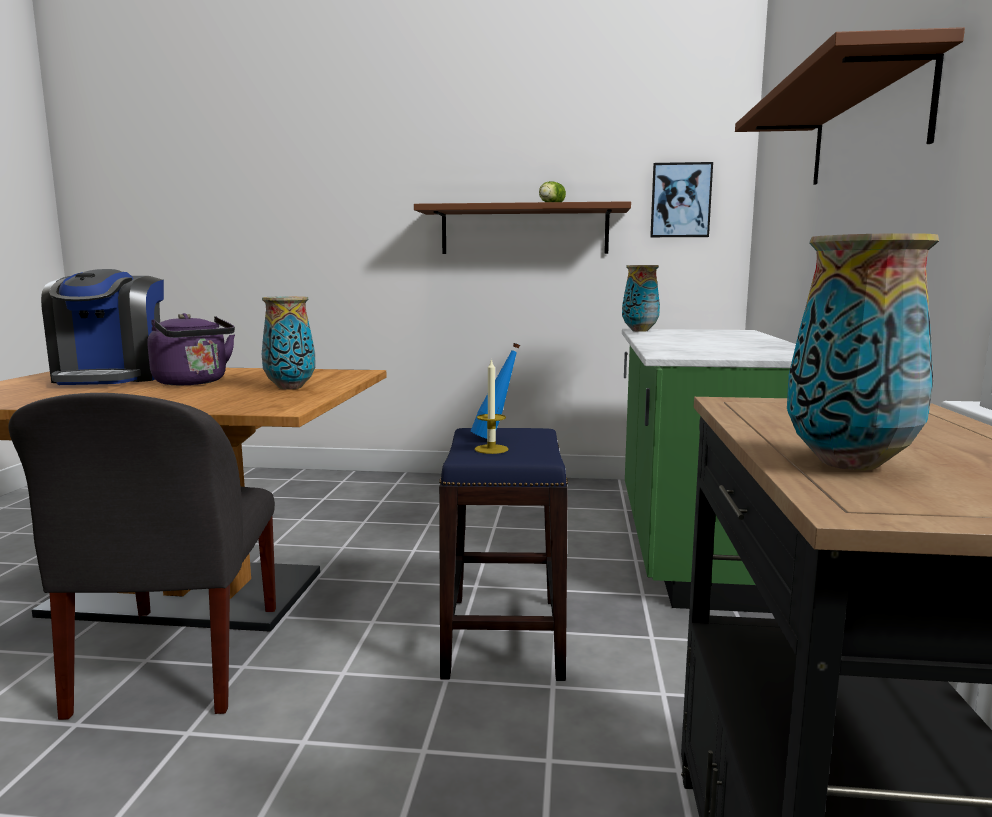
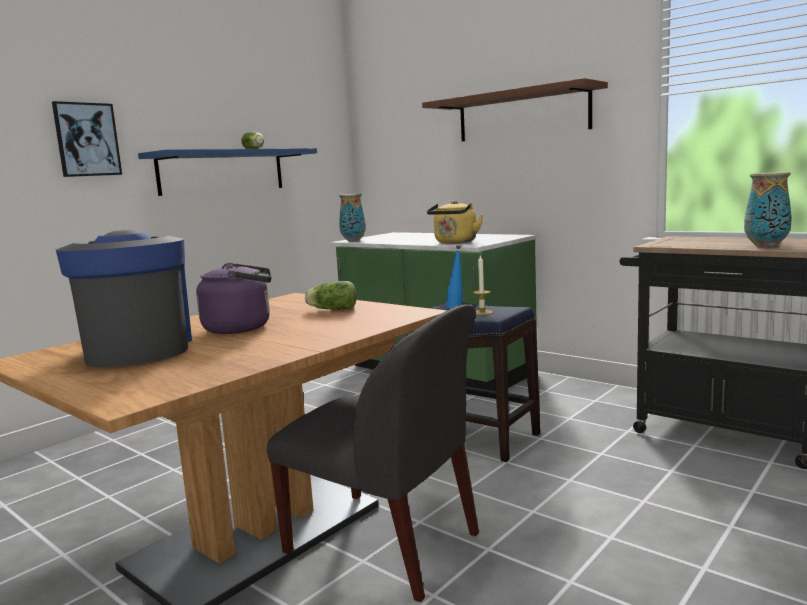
camera: 55 degrees left, 0 degrees up
coffee machine [41,269,164,385] -> coffee machine turned 135 degrees counterclockwise [56,230,192,367]
vase [262,296,316,390] -> lettuce [305,281,356,310]
brown shelf [414,201,631,254] -> blue shelf [138,148,317,196]
picture [650,162,713,237] -> picture moved to [52,101,122,177]
none -> yellow kettle [427,201,483,244]

